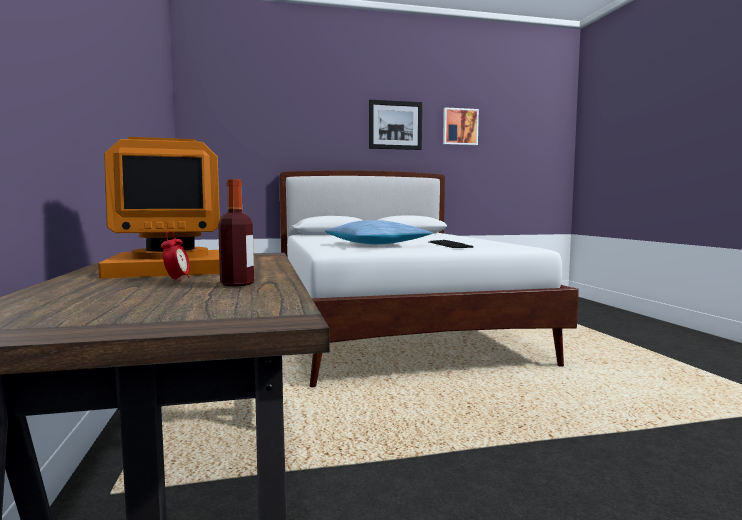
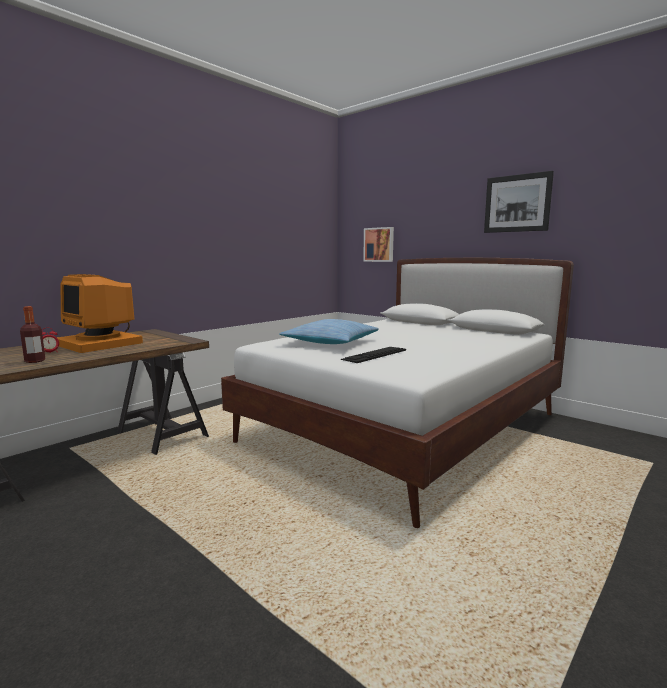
camera: 55 degrees right, 5 degrees up
picture [443,107,479,145] -> picture moved to [363,227,394,262]

